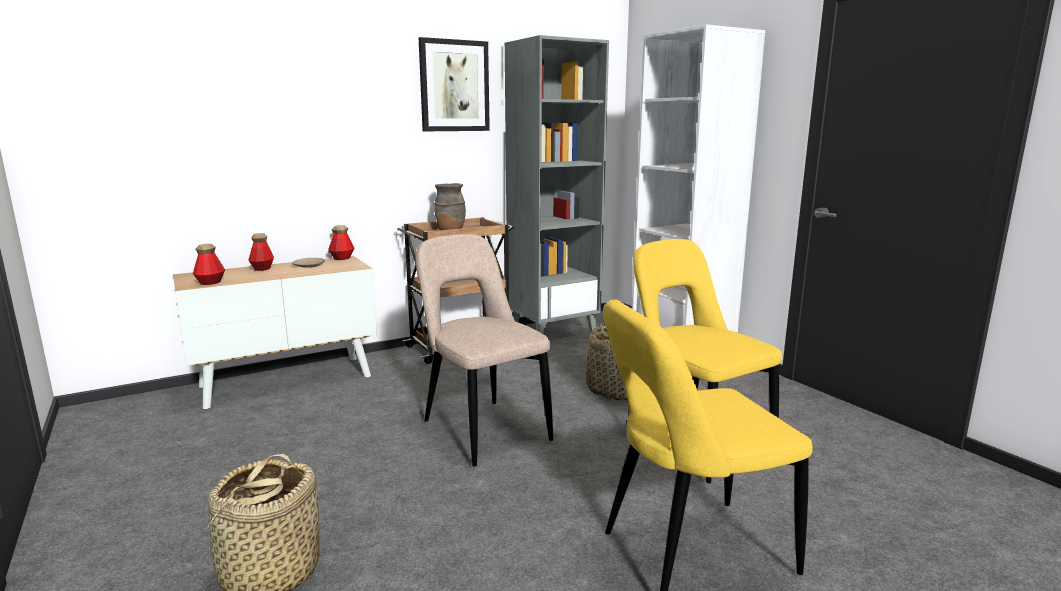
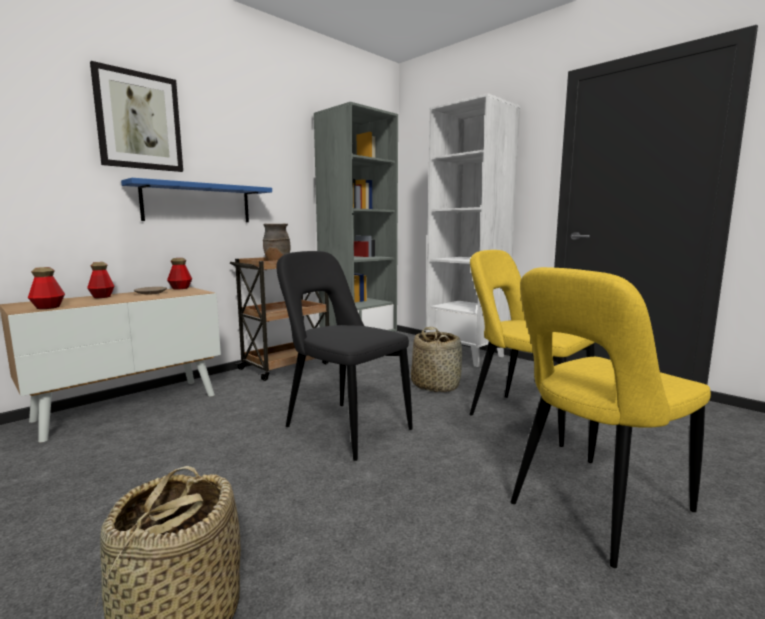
camera: 15 degrees left, 5 degrees down
beige chair [415,234,553,467] -> black chair [277,251,413,461]
picture [419,37,490,131] -> picture moved to [90,61,183,172]
none -> blue shelf [121,178,272,222]

